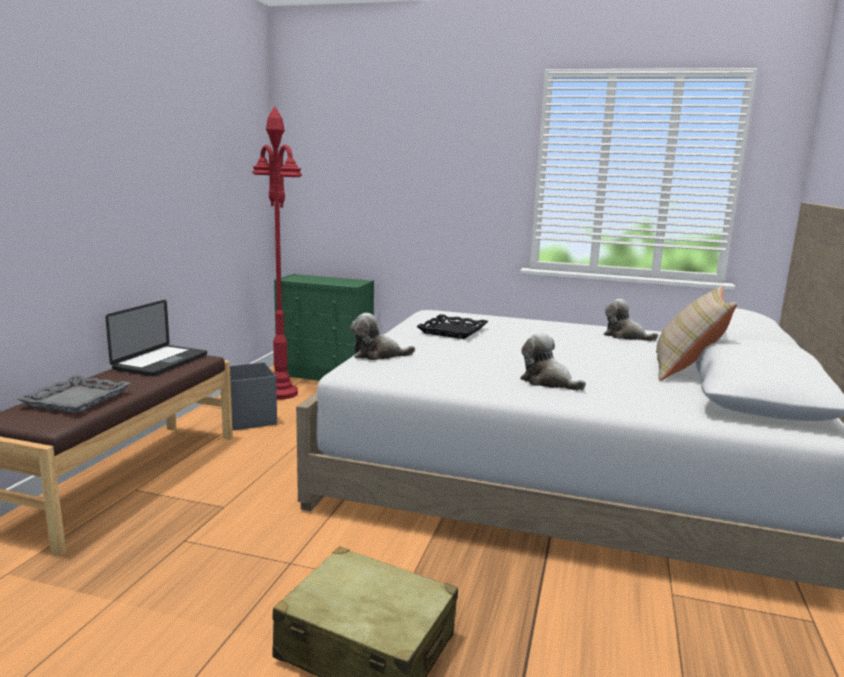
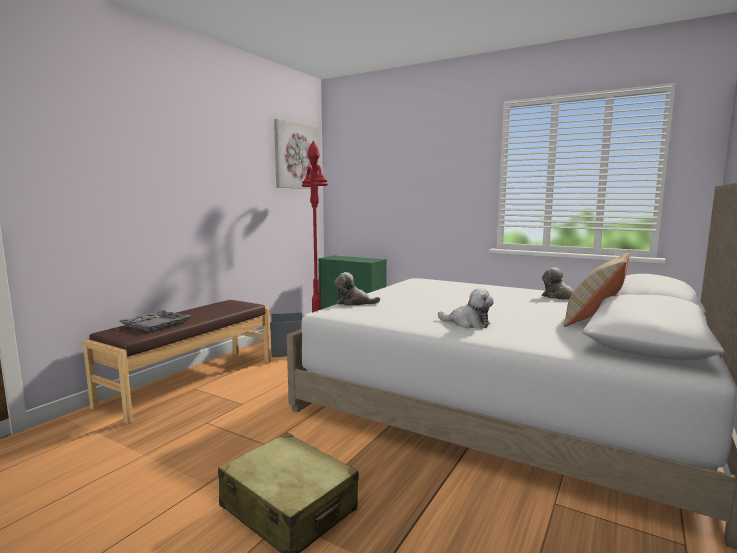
camera: 15 degrees right, 5 degrees down
laptop [105,300,207,376] -> none
black tray [416,314,488,339] -> none
plush toy [520,333,586,390] -> plush toy turned 150 degrees clockwise [438,288,494,329]
none -> picture [274,119,319,189]

